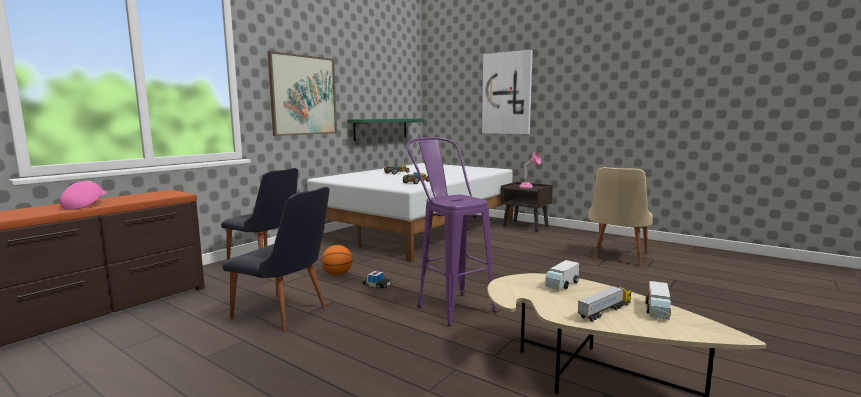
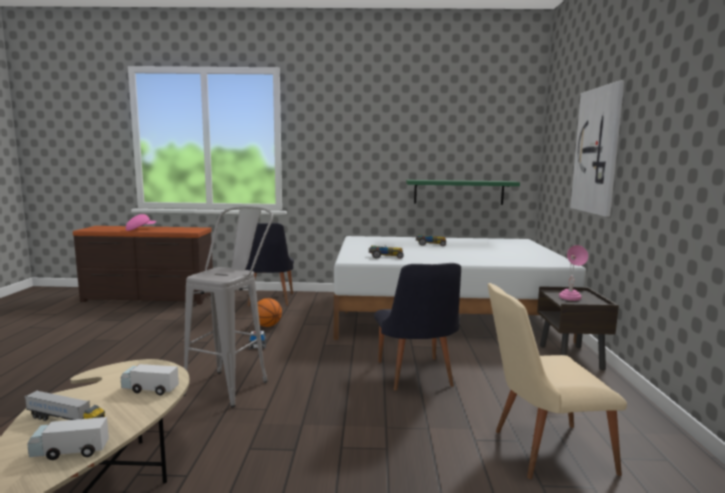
camera: 55 degrees right, 0 degrees up
black chair [223,187,330,332] -> black chair moved to [374,263,461,391]
picture [267,51,337,136] -> none
purple stool [407,137,496,326] -> grey stool [184,206,273,408]

